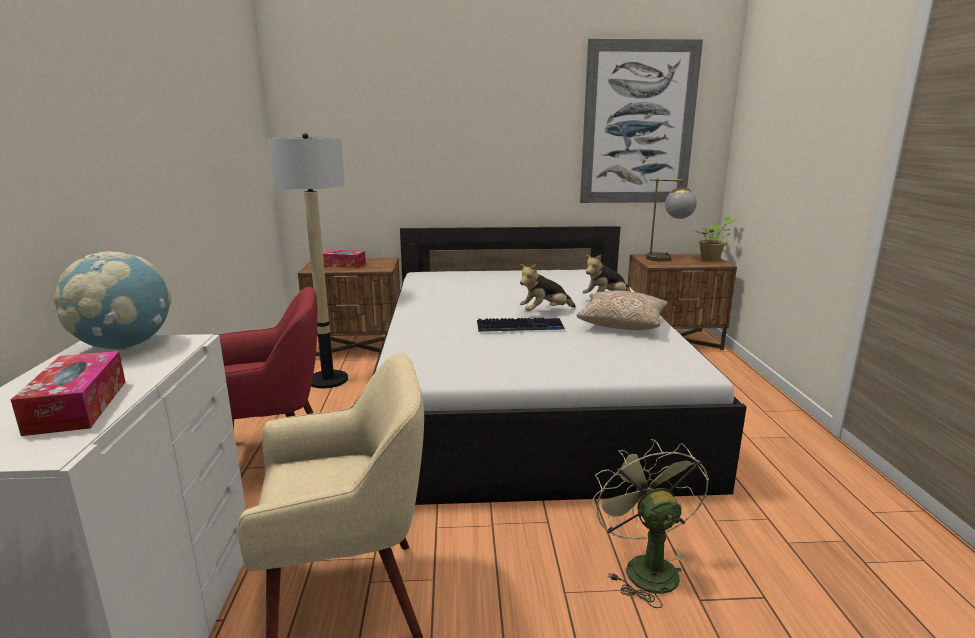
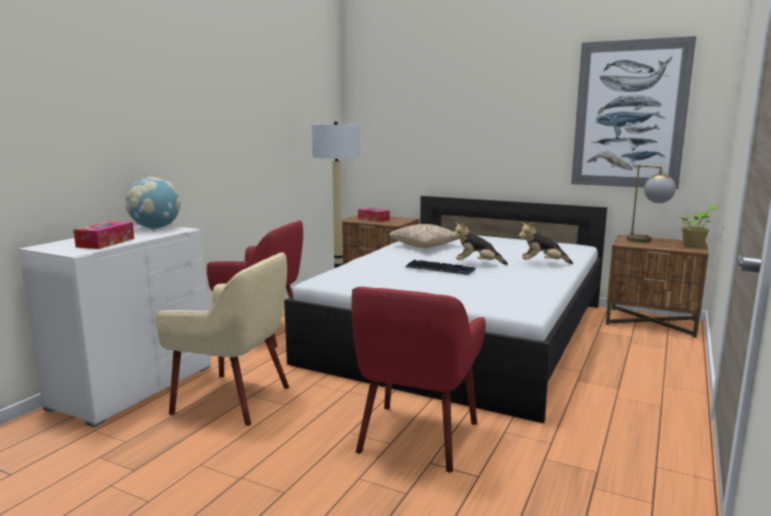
camera: 30 degrees right, 5 degrees down
pillow [576,291,668,330] -> pillow moved to [389,224,456,248]
green fan [592,439,709,608] -> red armchair [352,287,486,473]

